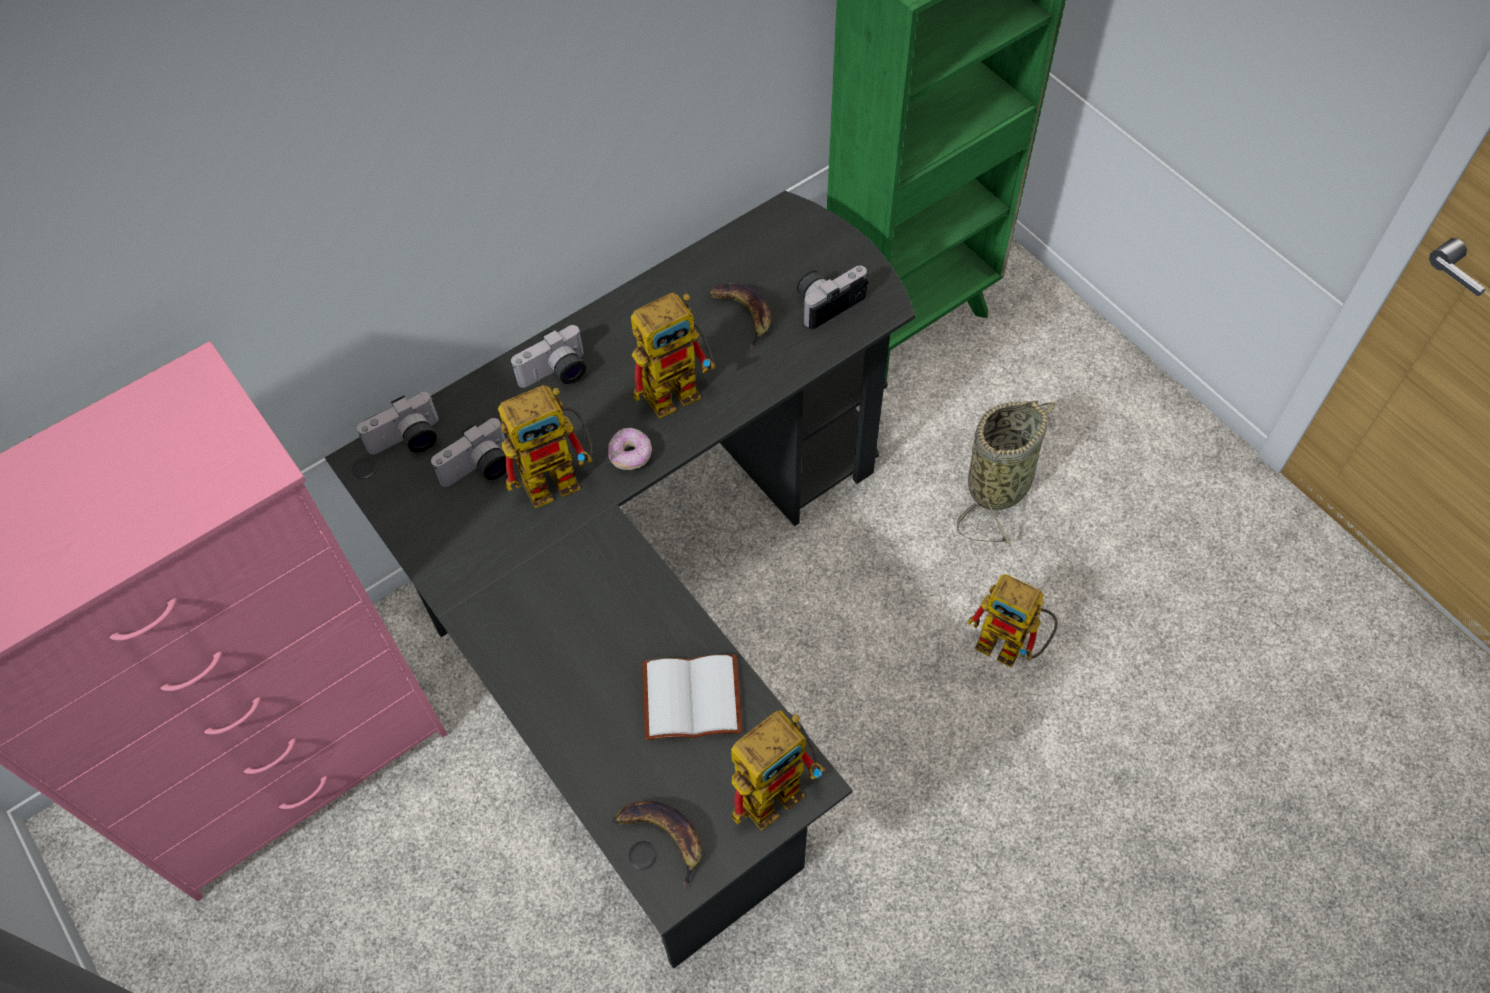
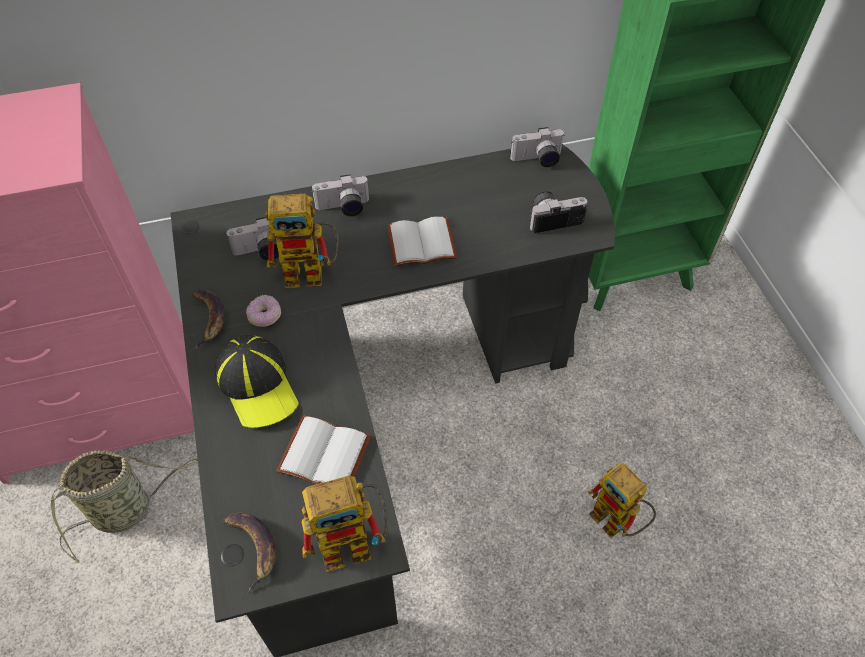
camera: 20 degrees right, 5 degrees down
camera [357,392,438,455] -> camera moved to [510,127,565,167]
donut [608,428,652,470] -> donut moved to [246,295,281,327]
toy robot [631,292,716,418] -> white book [387,217,457,266]
banana [707,283,771,350] -> banana moved to [192,290,225,349]
basket [957,400,1055,543] -> basket moved to [51,450,198,564]
none -> cap [215,335,299,428]

